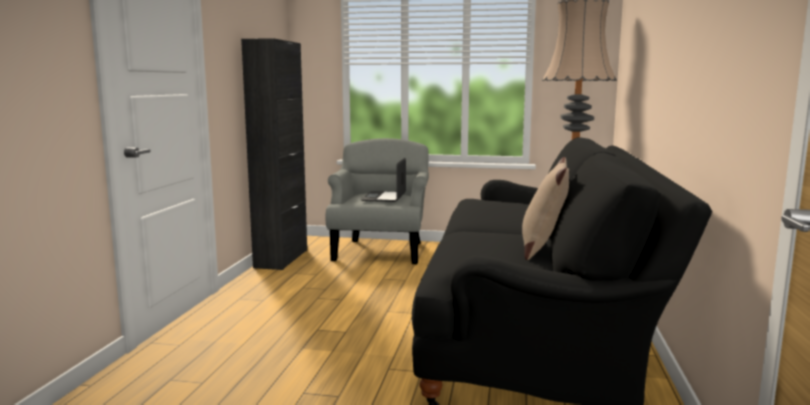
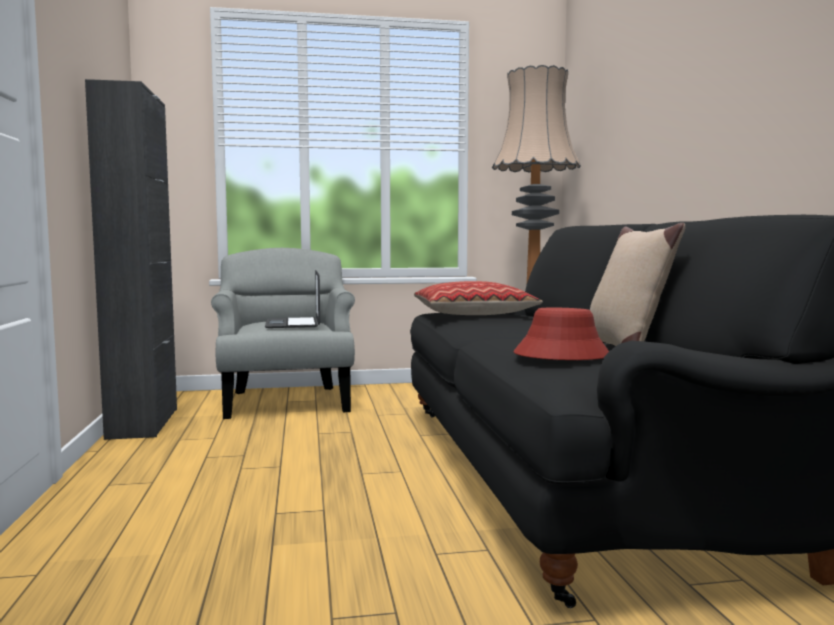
camera: 20 degrees left, 5 degrees down
none -> pillow [414,281,543,315]
none -> red hat [514,308,609,360]

